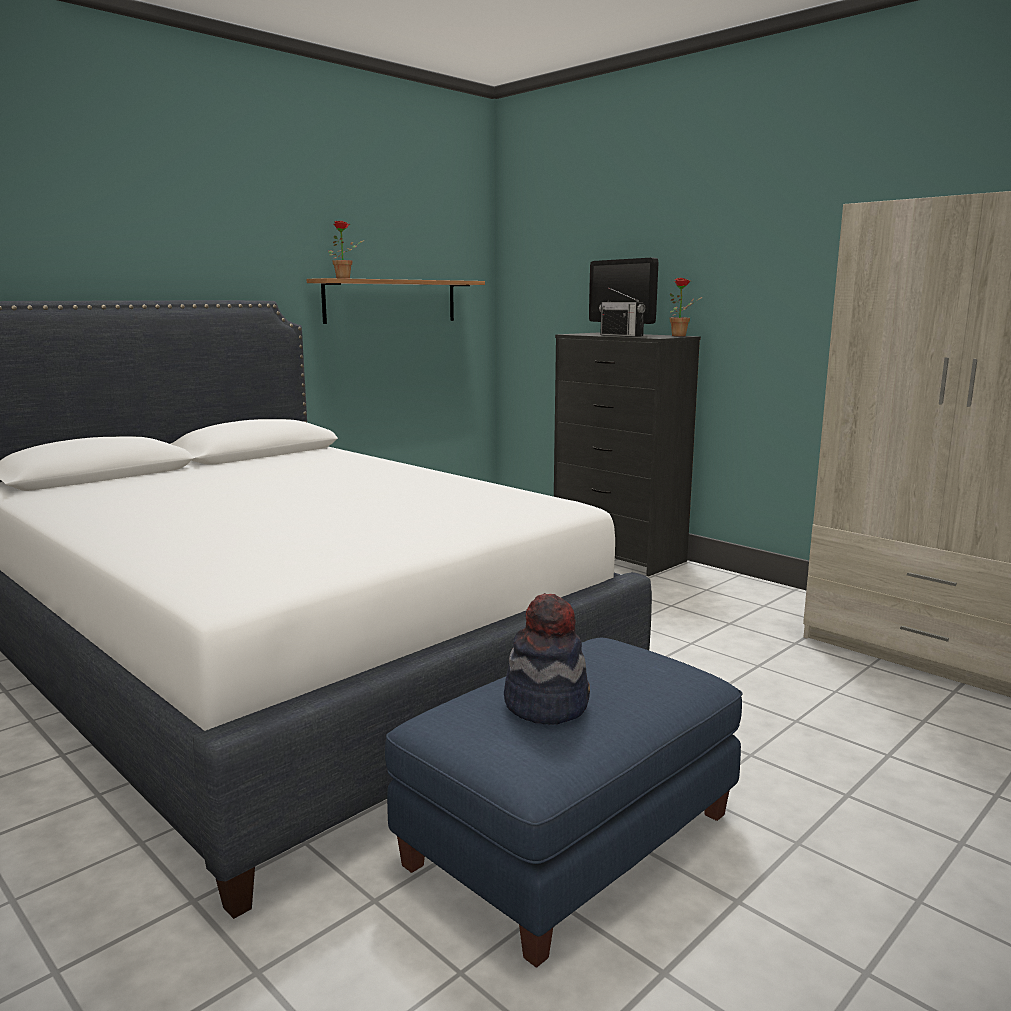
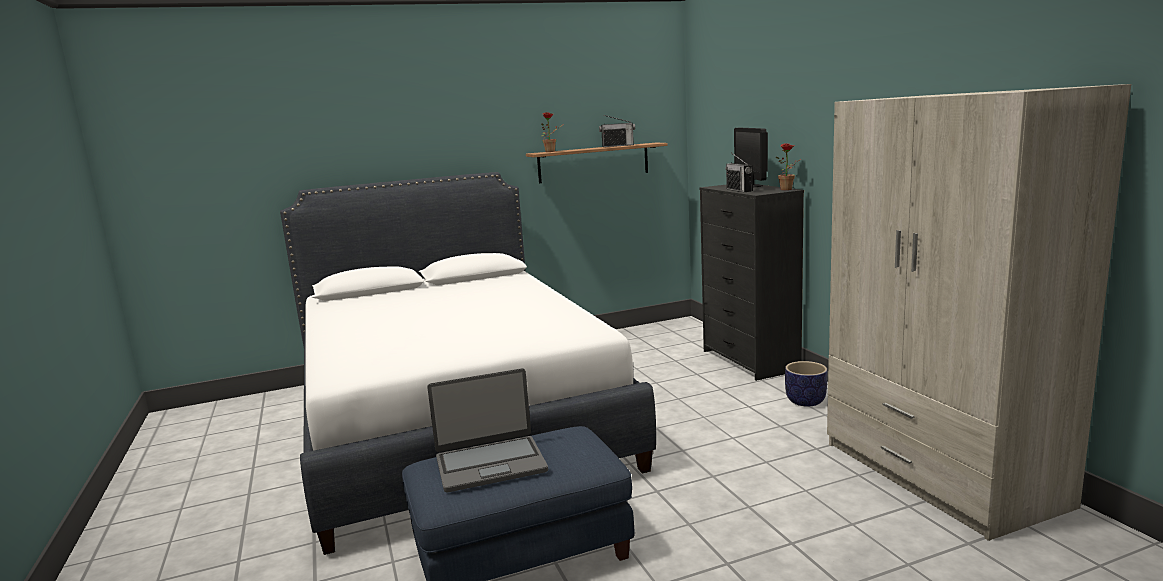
camera: 25 degrees right, 0 degrees up
hat [504,593,590,725] -> laptop [427,368,548,492]
none -> radio [599,115,635,147]
none -> planter [785,361,827,407]

